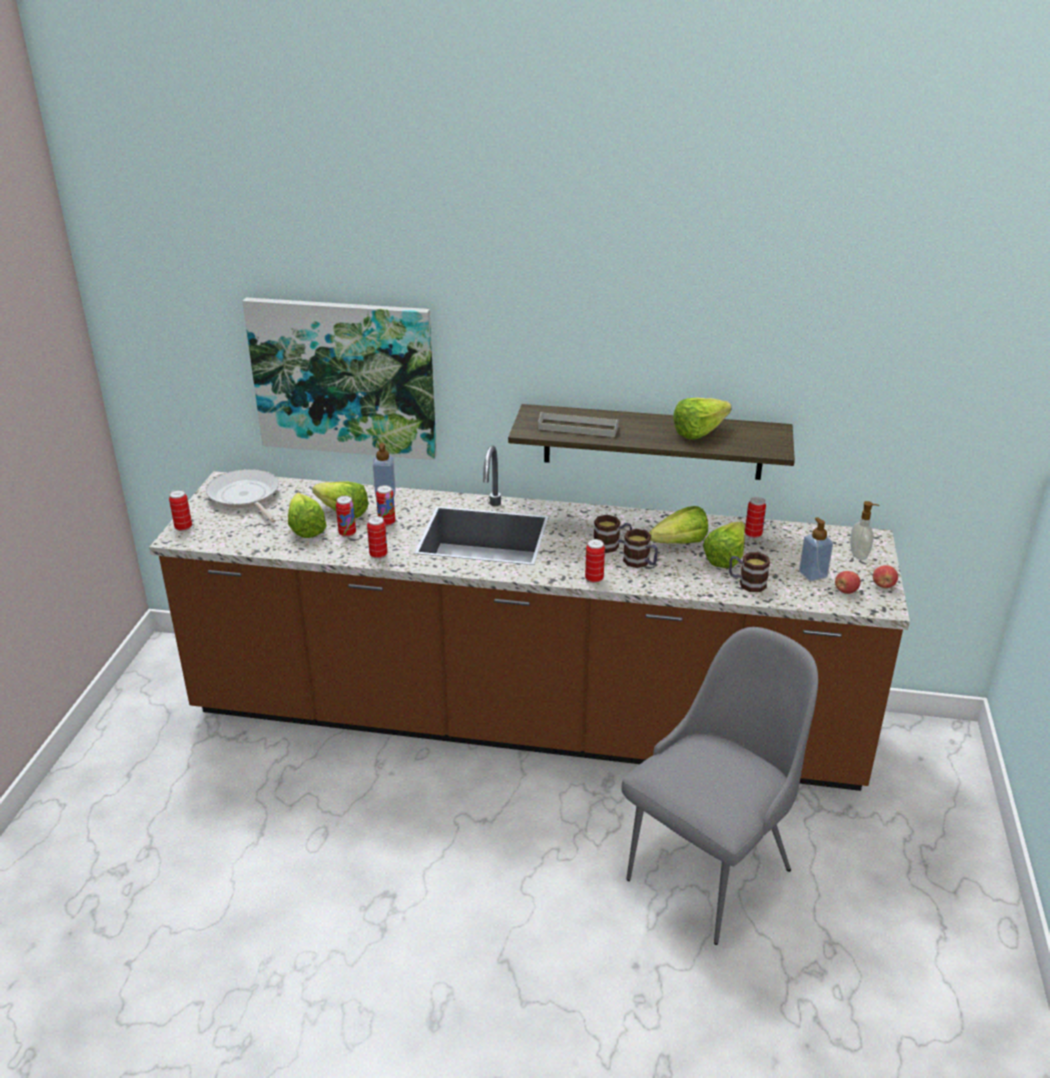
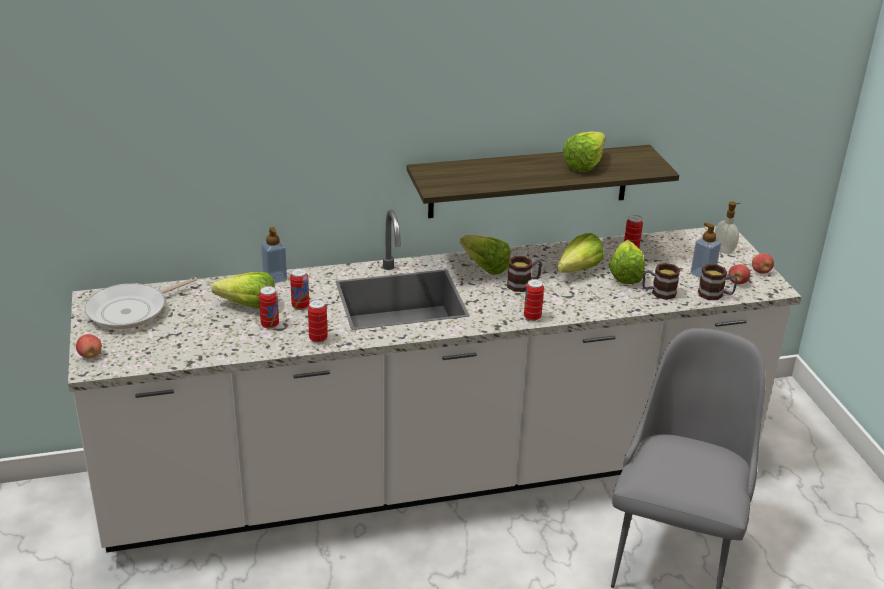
camera: 25 degrees left, 0 degrees up
brown counter [149,445,910,791] -> white counter [68,210,801,553]
can [169,490,192,531] -> apple [76,334,102,358]
frying pan [206,469,279,523] -> frying pan turned 75 degrees counterclockwise [84,277,197,329]
picture [243,297,437,460] -> none
lettuce [288,493,327,538] -> lettuce moved to [460,235,510,275]
grey tray [538,412,619,437] -> none
mug [623,529,658,568] -> mug moved to [698,264,738,300]

